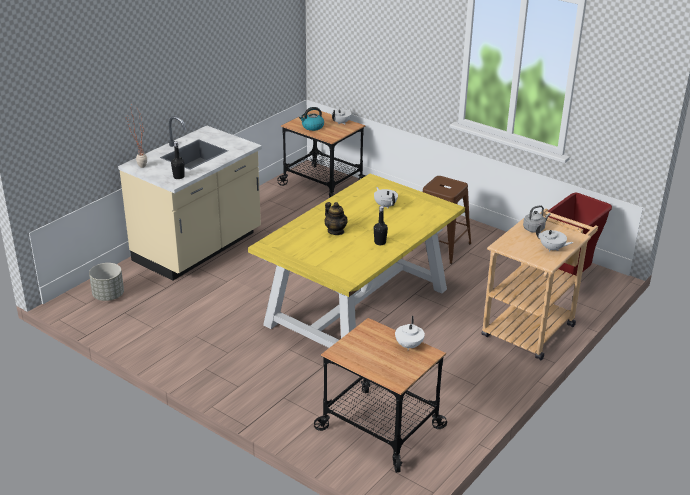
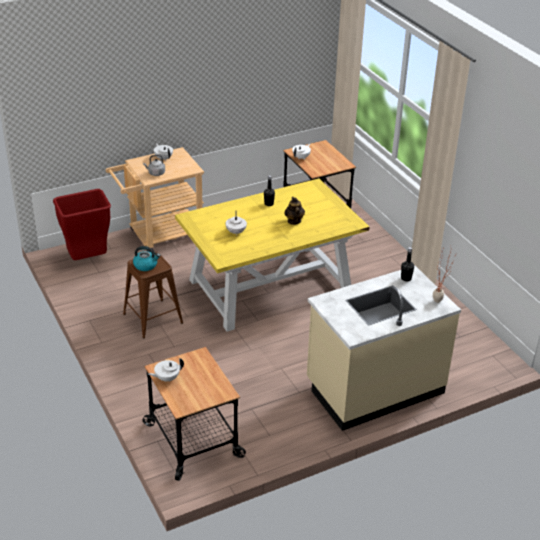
camera: 155 degrees left, 5 degrees up
grey planter [89,263,124,301] -> none
kettle [299,107,324,131] -> kettle moved to [133,246,160,271]

